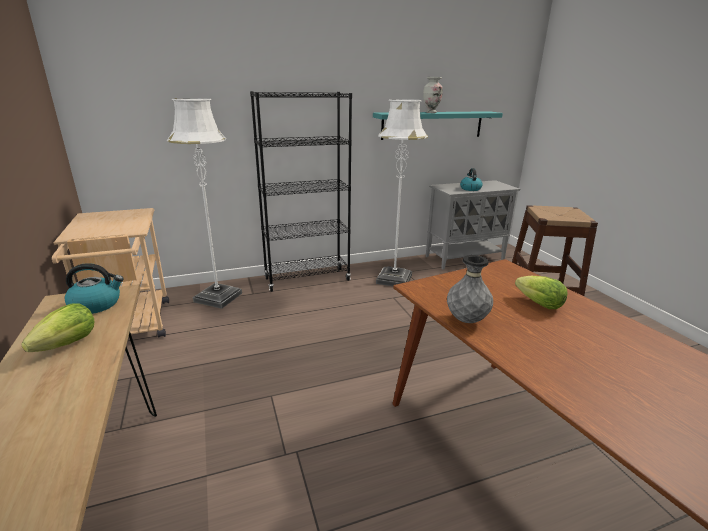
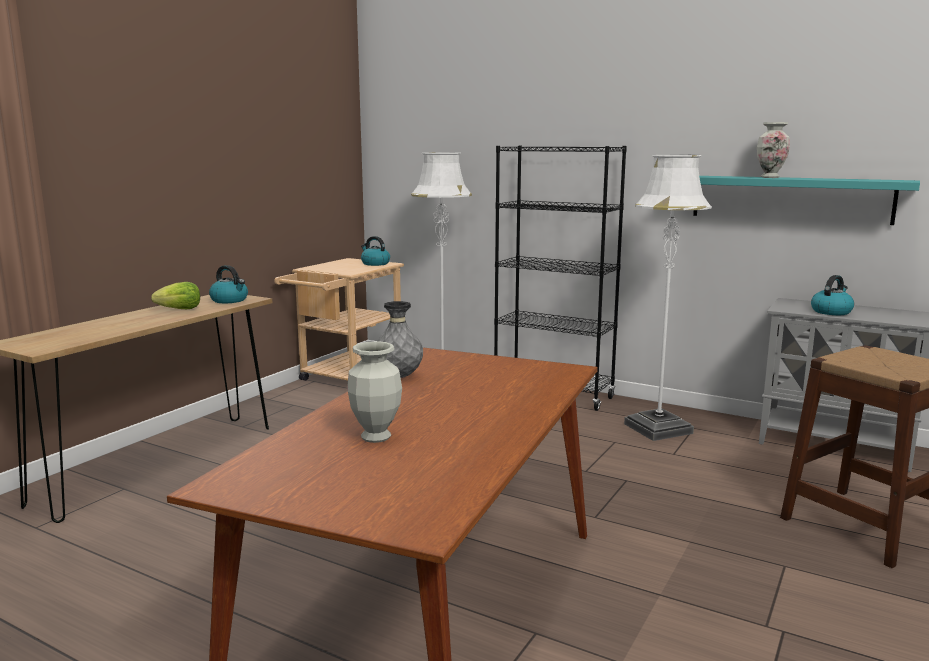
camera: 50 degrees right, 10 degrees down
lettuce [515,276,567,309] -> none
none -> vase [347,341,402,443]
none -> kettle [361,236,390,266]

